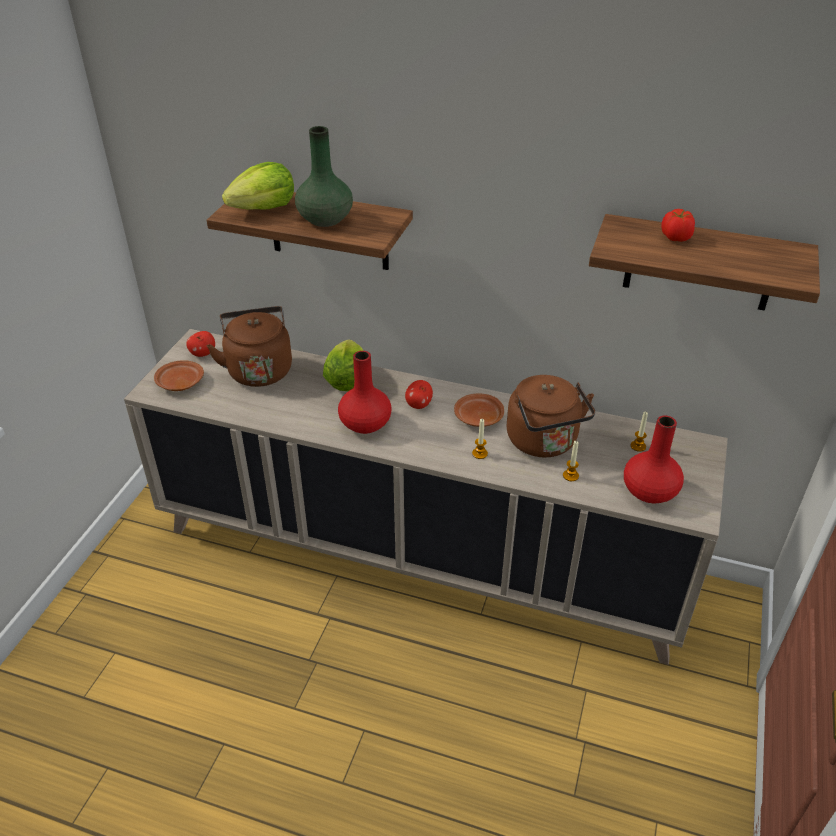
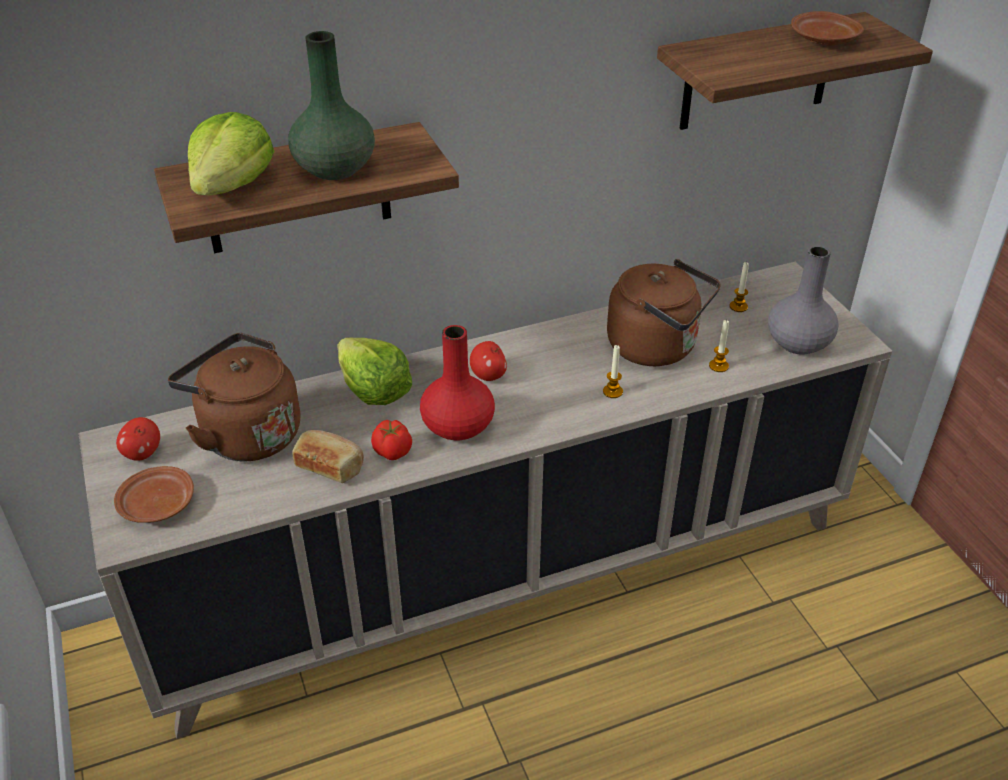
camera: 40 degrees left, 0 degrees up
brown plate [454,394,504,427] -> brown plate moved to [791,11,864,45]
red vase [624,416,684,503] -> grey vase [768,246,839,355]
tomato [661,209,695,242] -> tomato moved to [371,420,412,460]
none -> bread [292,430,364,483]

